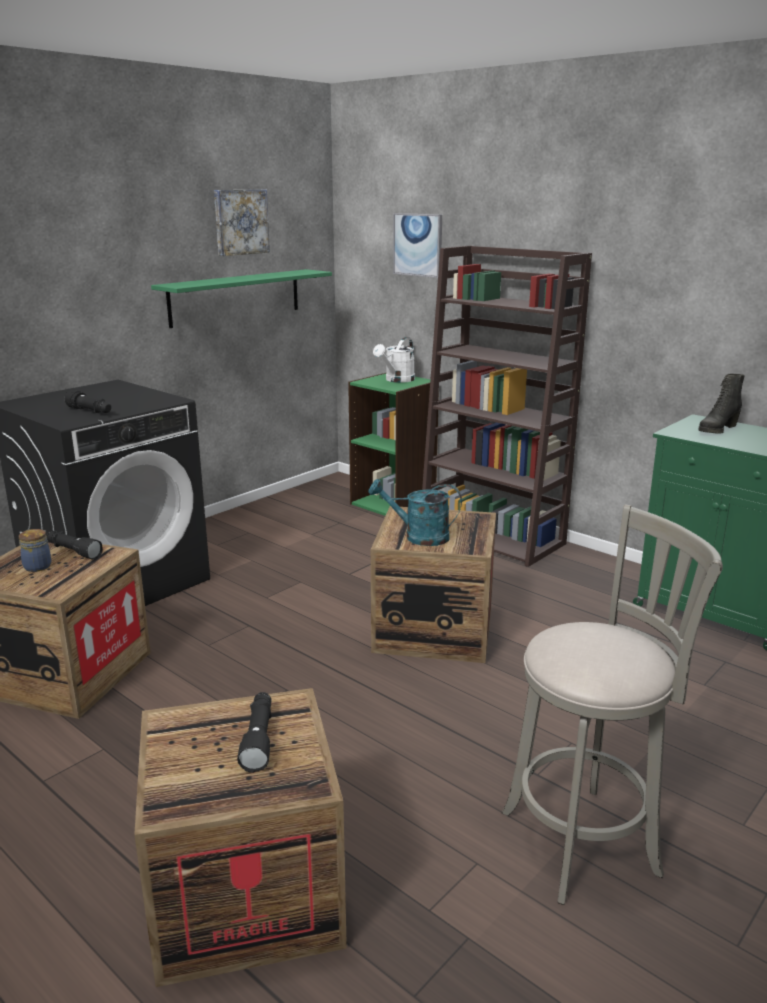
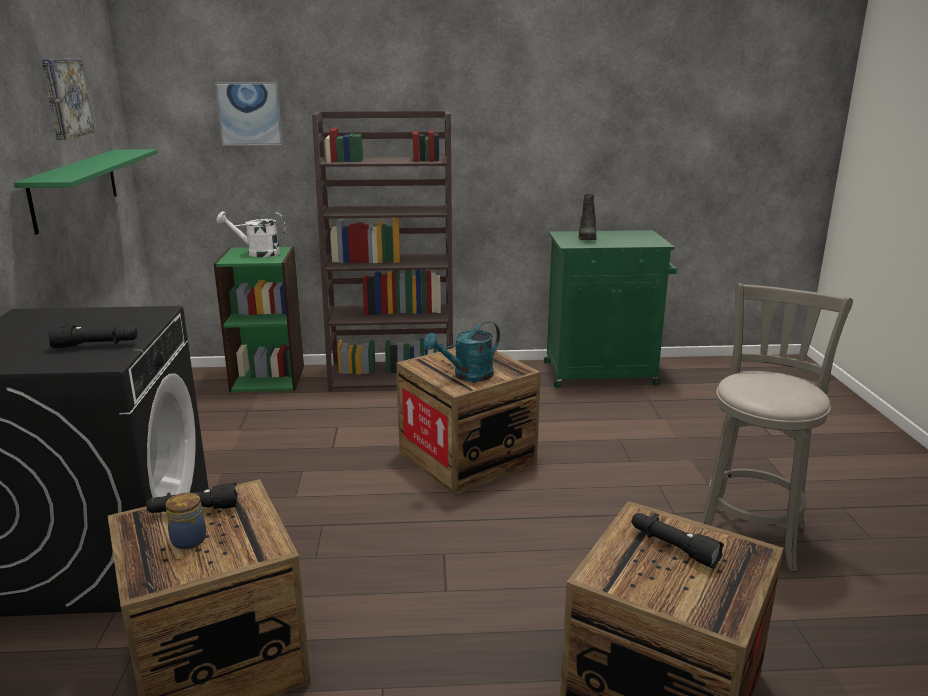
camera: 45 degrees left, 0 degrees up
white watering can [373,337,415,383] -> white watering can turned 105 degrees clockwise [216,211,286,257]

